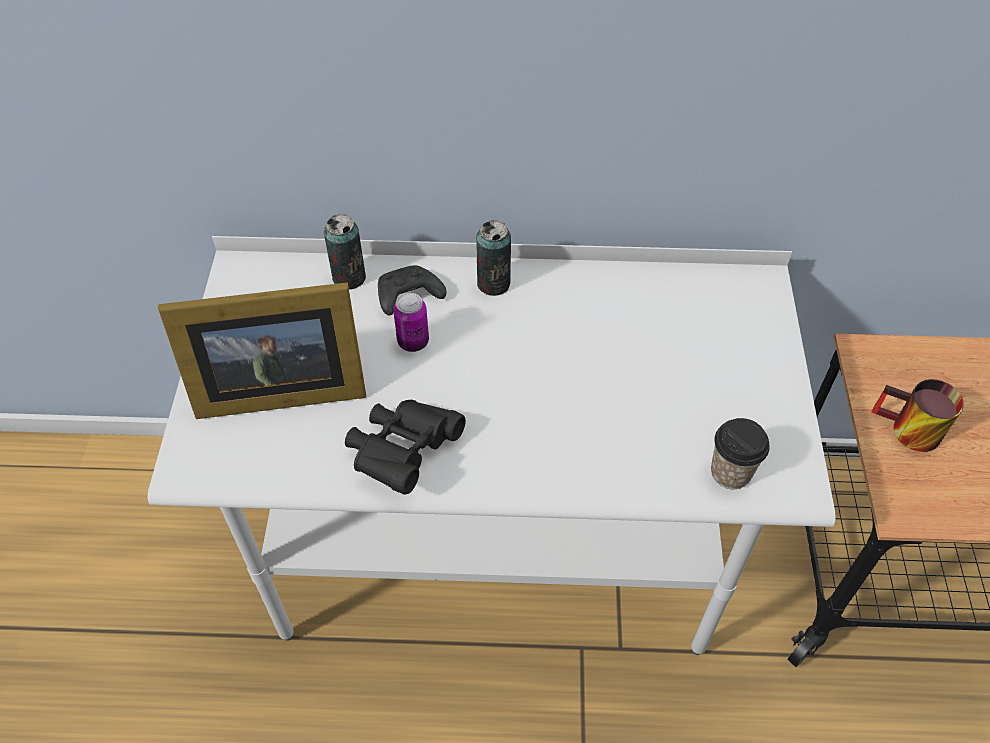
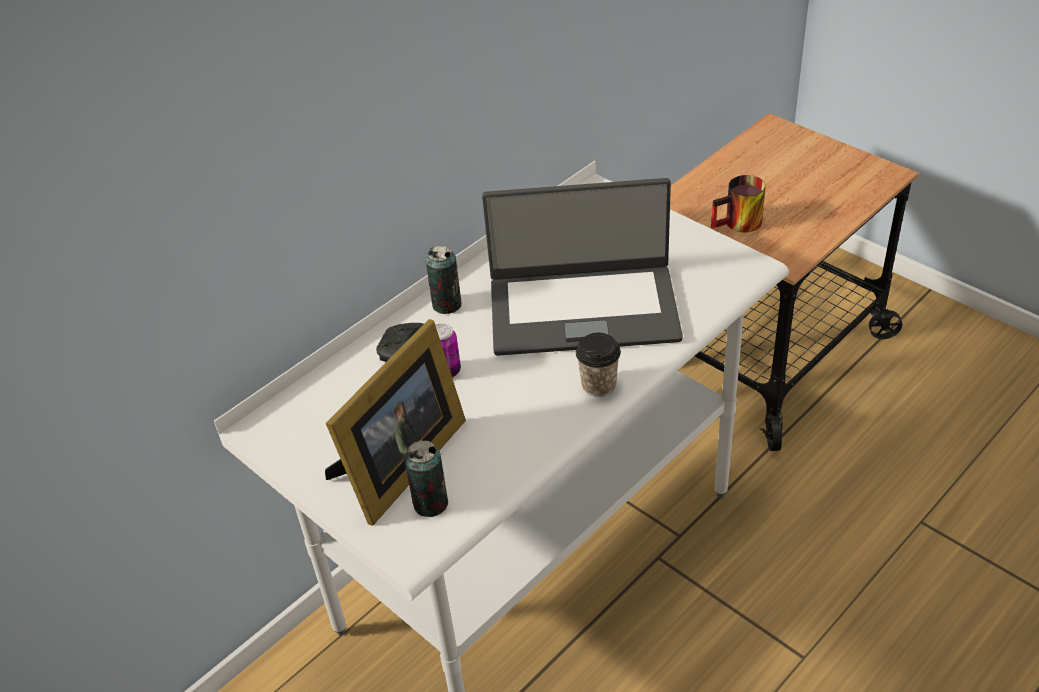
camera: 45 degrees left, 10 degrees down
can [324,214,366,290] -> can moved to [405,440,448,517]
black binoculars [345,400,466,495] -> none
cup [711,418,770,489] -> cup moved to [576,333,621,397]
none -> laptop [482,178,683,356]

